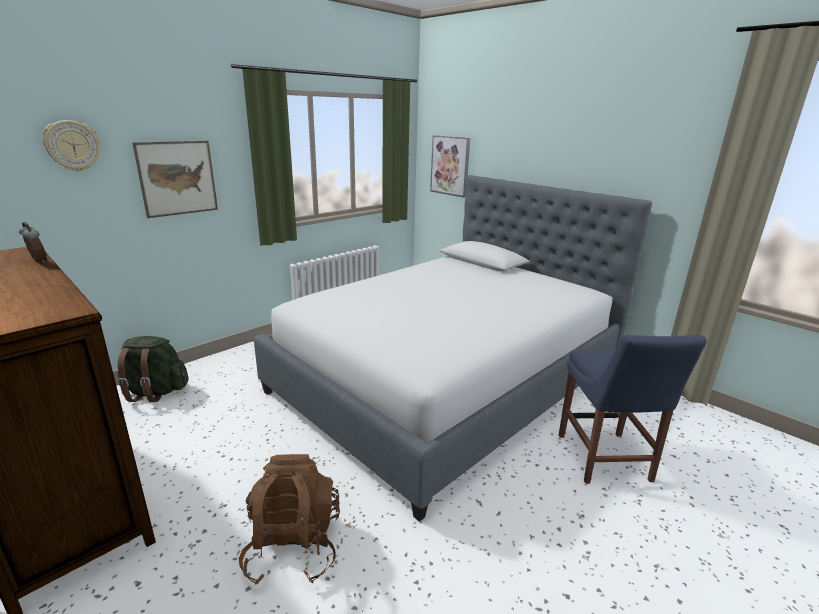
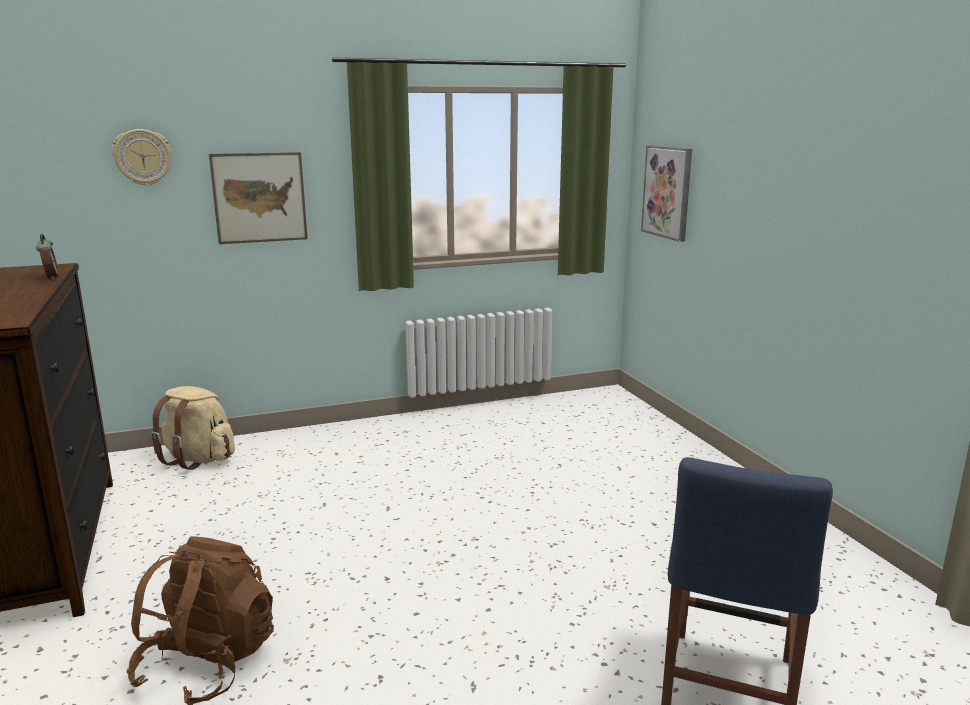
camera: 25 degrees right, 5 degrees down
green backpack [118,336,188,402] -> beige backpack [151,386,235,470]
bed [254,175,652,522] -> none

